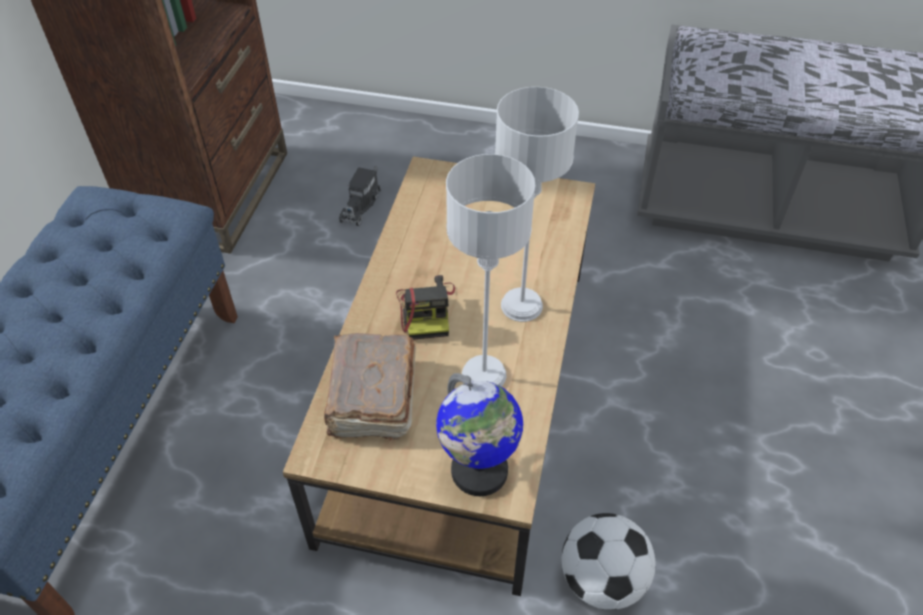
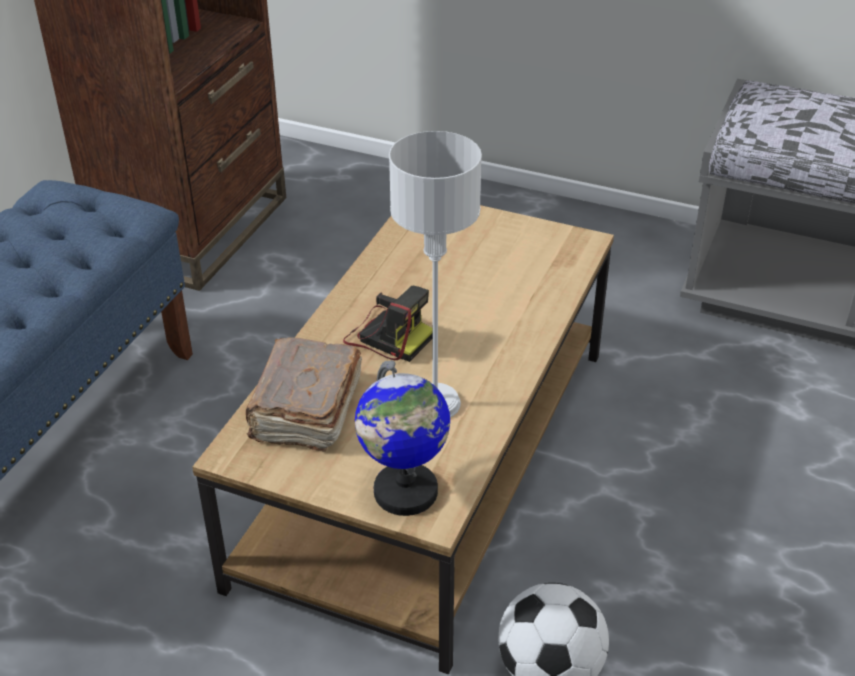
camera: 10 degrees right, 10 degrees down
toy truck [339,165,381,226] -> none
camera [396,275,455,339] -> camera turned 60 degrees counterclockwise [343,285,433,362]
grey table lamp [495,87,579,322] -> none

